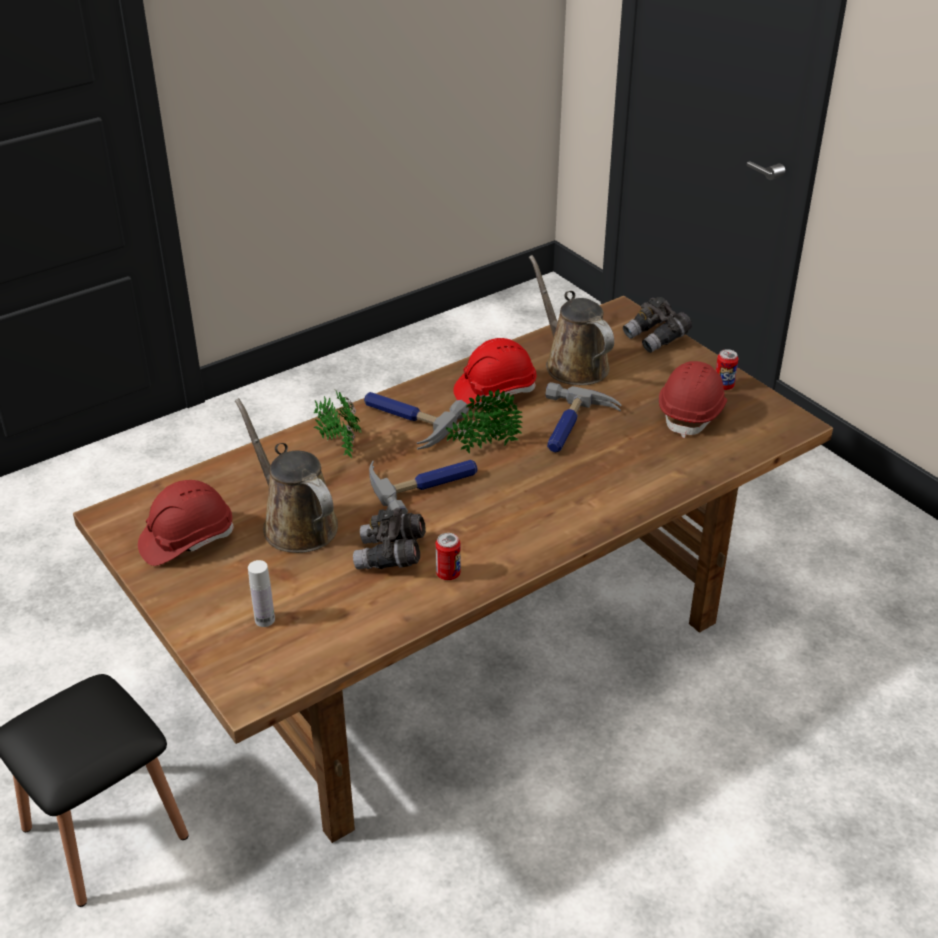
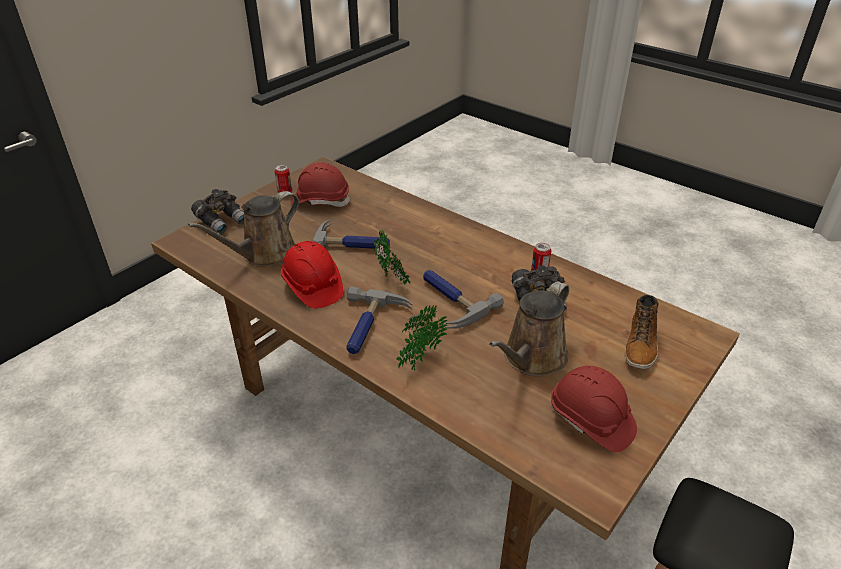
camera: 105 degrees left, 0 degrees up
white bottle [248,560,275,627] -> boot [625,295,659,369]

